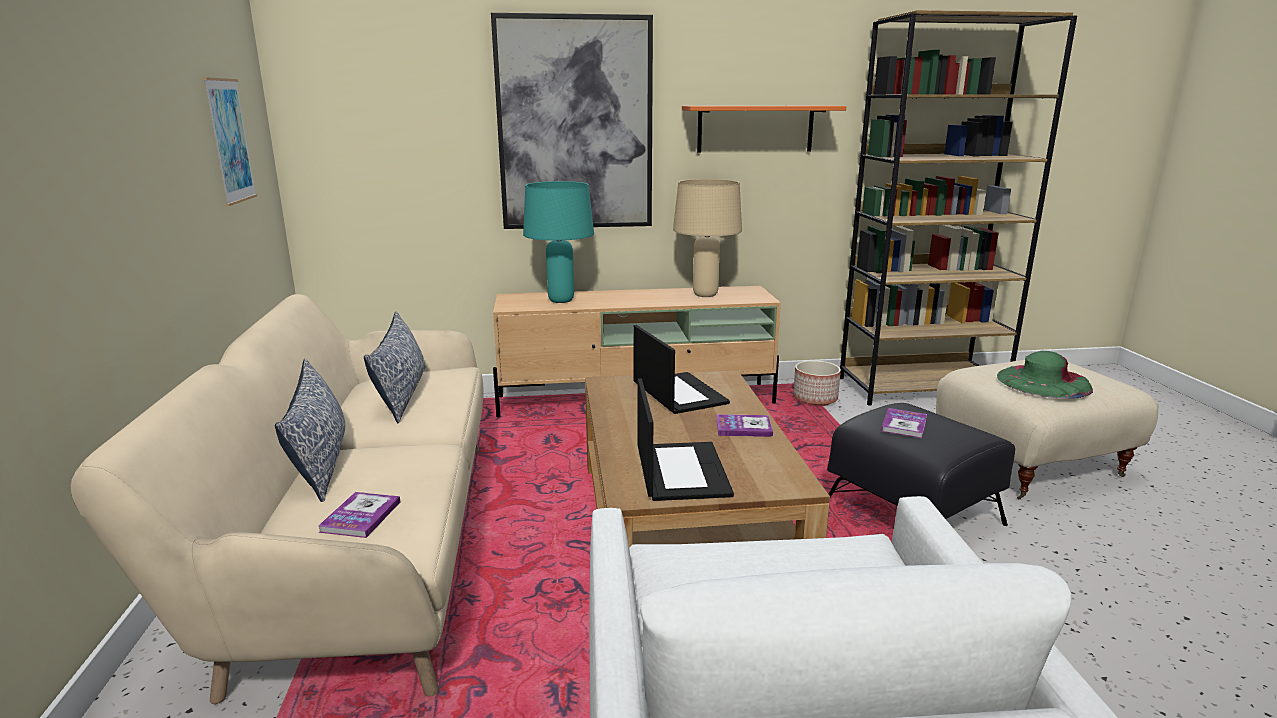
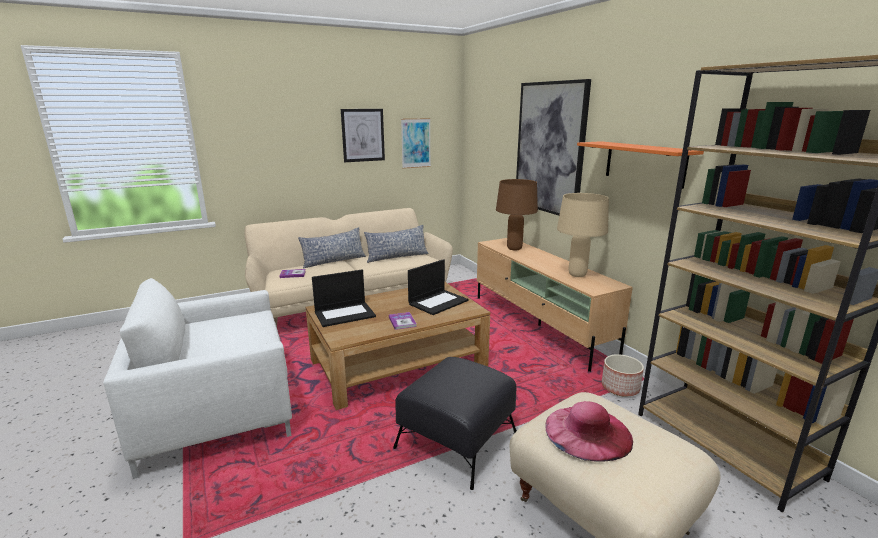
camera: 70 degrees right, 0 degrees up
turquoise table lamp [523,181,594,303] -> brown table lamp [496,179,538,251]
book [881,408,927,438] -> none
green hat [997,351,1093,399] -> pink hat [545,401,633,462]
none -> picture [341,109,385,162]

